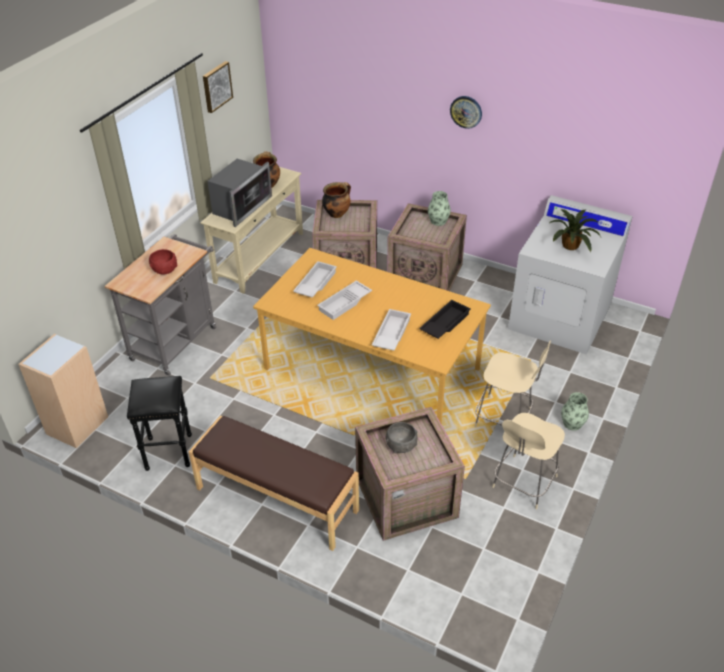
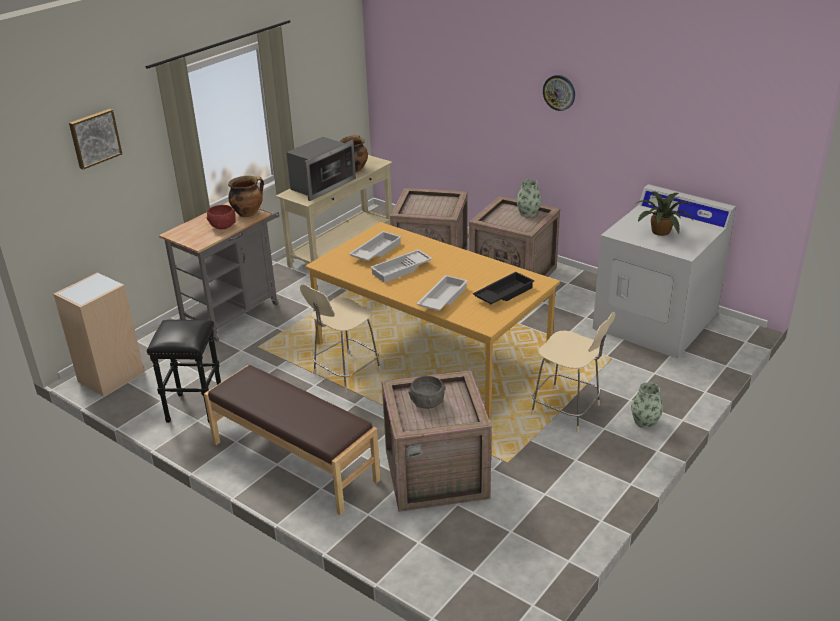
camera: 10 degrees right, 10 degrees down
picture [203,61,233,113] -> picture moved to [69,109,122,170]
cooking pot [322,182,351,218] -> cooking pot moved to [228,176,264,217]
beige chair [492,413,565,509] -> beige chair moved to [300,284,381,393]

